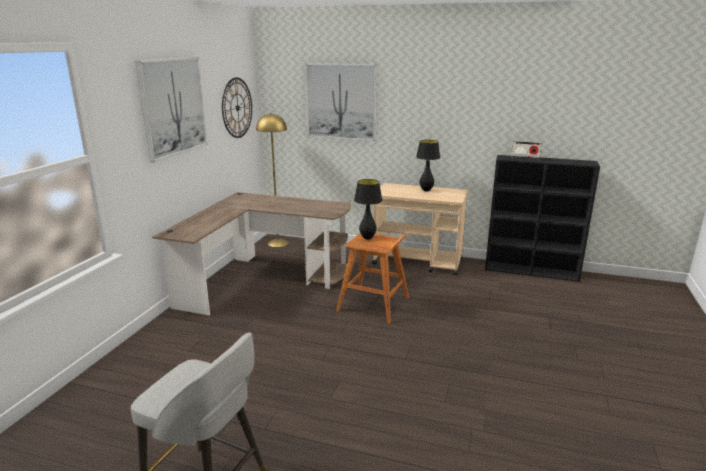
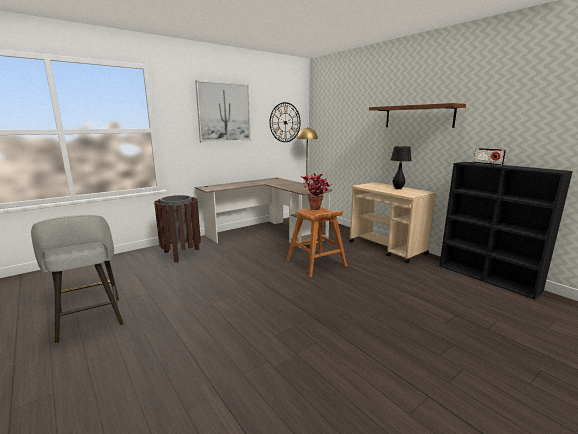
camera: 35 degrees right, 5 degrees down
picture [305,63,377,141] -> none
black table lamp [354,179,382,239] -> potted plant [301,173,330,210]
none -> brown trash can [154,195,201,262]
none -> brown shelf [369,103,466,128]

